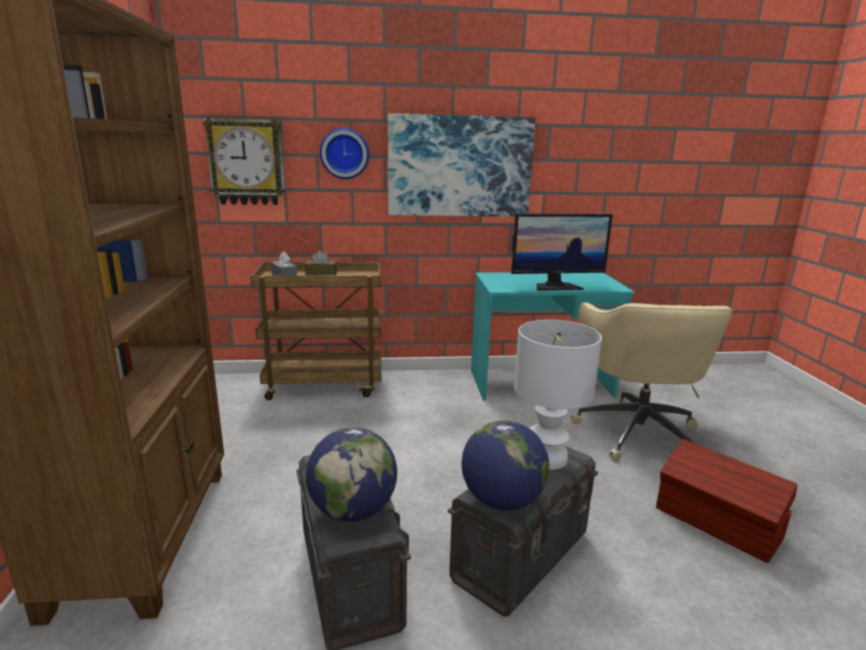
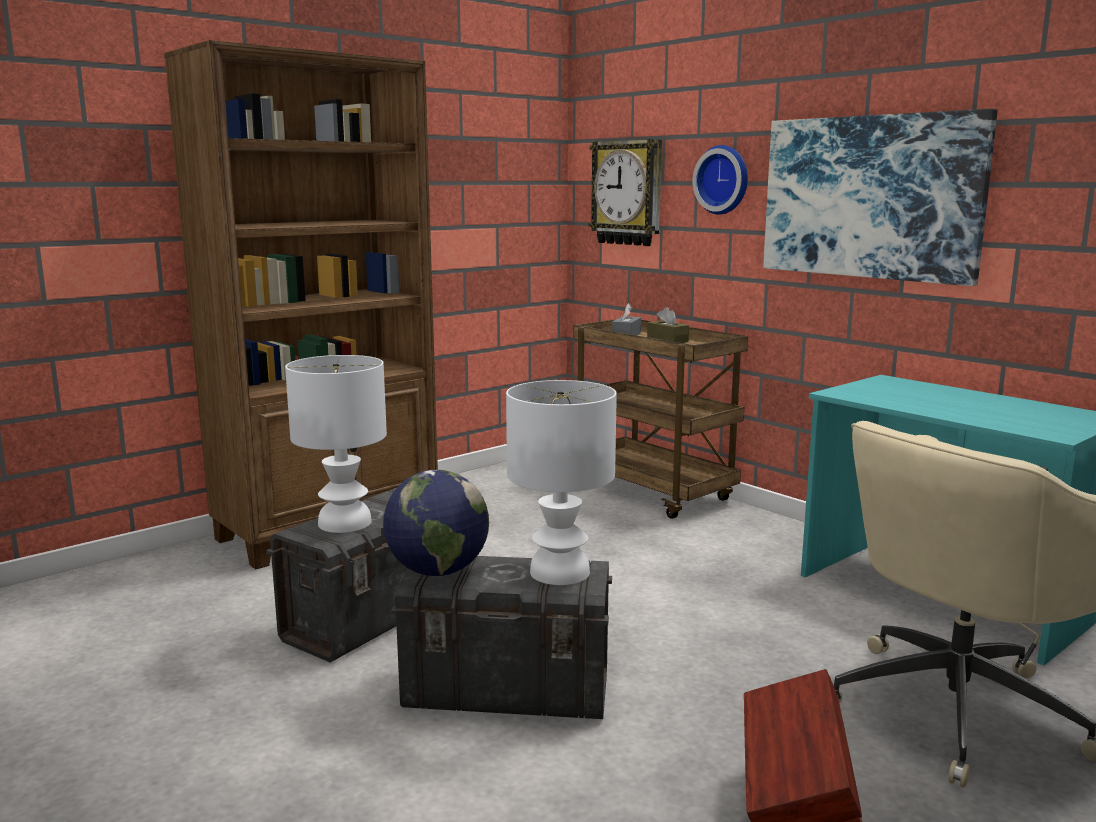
camera: 55 degrees right, 5 degrees down
globe [306,427,397,522] -> white table lamp [285,355,387,533]
monitor [511,213,613,291] -> none

